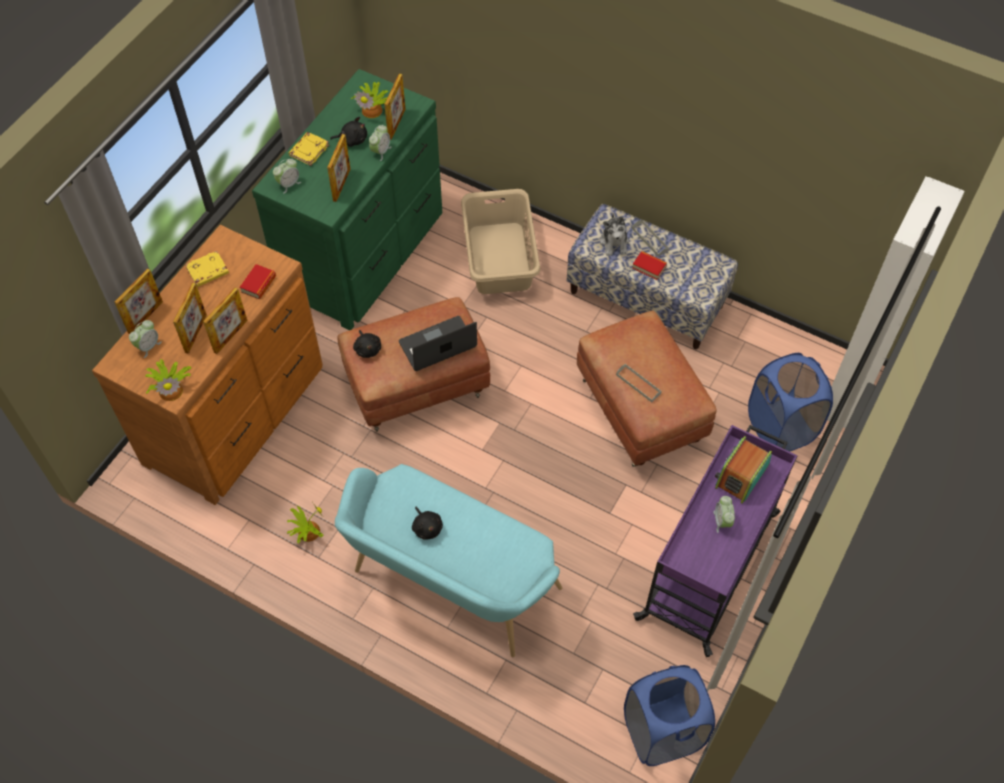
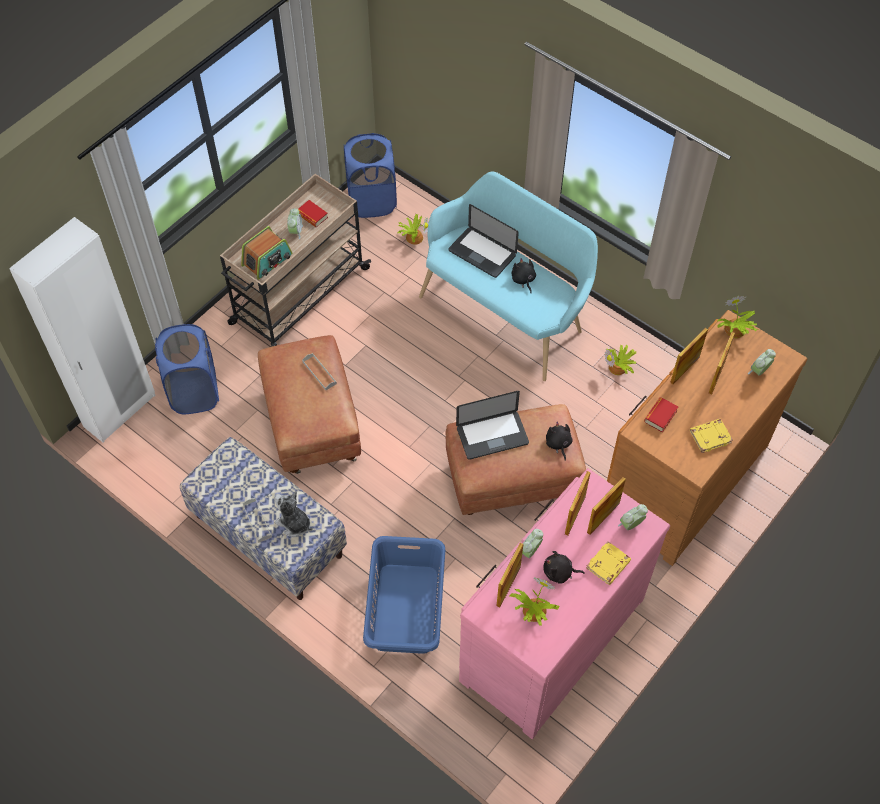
camera: 170 degrees left, 0 degrees up
picture frame [115,268,163,334] -> picture frame moved to [587,477,626,535]
green dresser [252,69,442,330] -> pink dresser [459,468,670,739]
beige laundry basket [461,189,540,294] -> blue laundry basket [363,536,445,654]
plush toy [600,214,629,256] -> plush toy turned 60 degrees counterclockwise [274,491,312,537]
book [632,251,667,280] -> book moved to [298,200,328,227]
purple cart [633,425,797,657] -> beige cart [220,174,371,347]
none -> potted plant [398,214,429,245]
none -> laptop [448,204,519,278]

